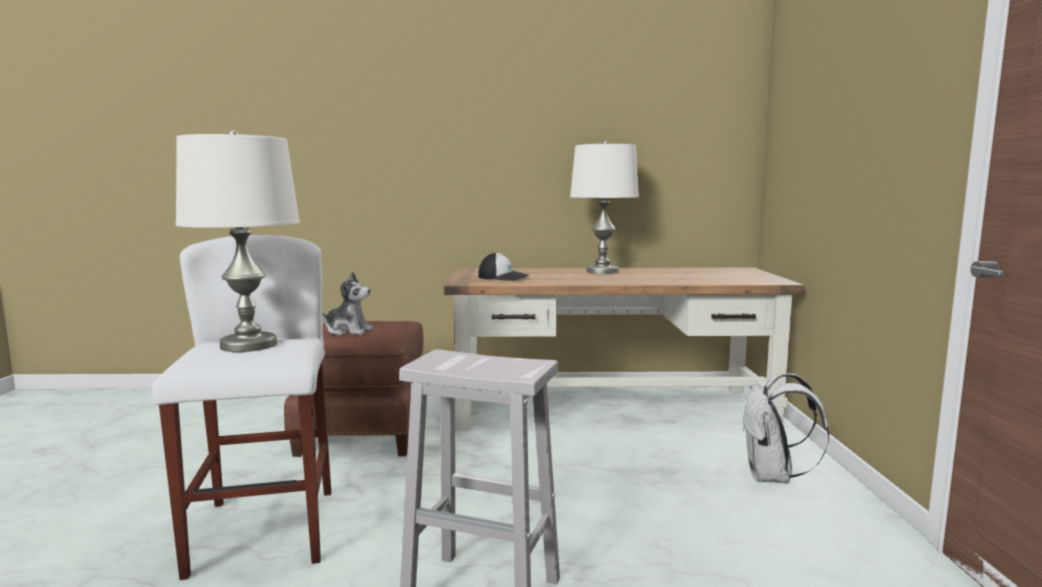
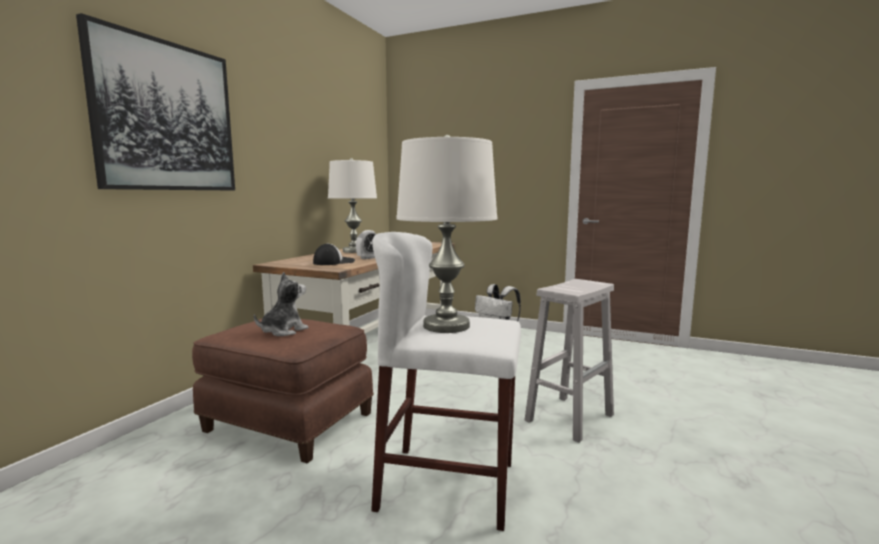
camera: 65 degrees left, 0 degrees up
none -> picture [76,13,235,190]
none -> alarm clock [356,230,376,259]

